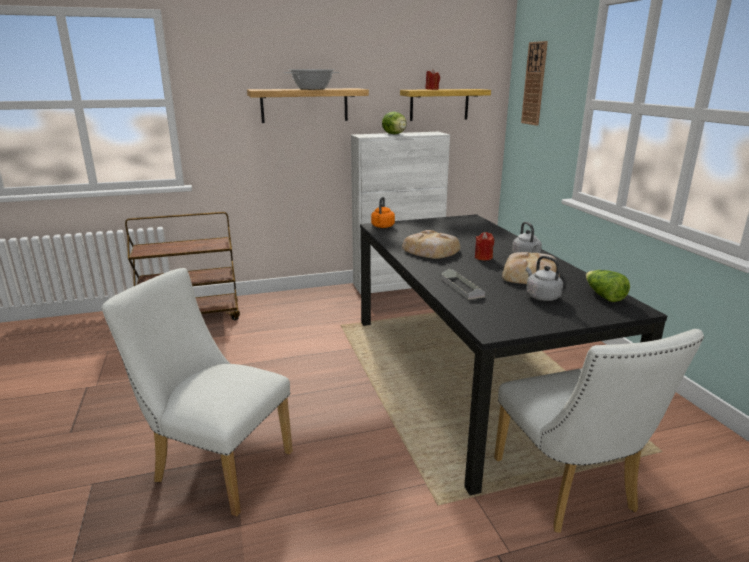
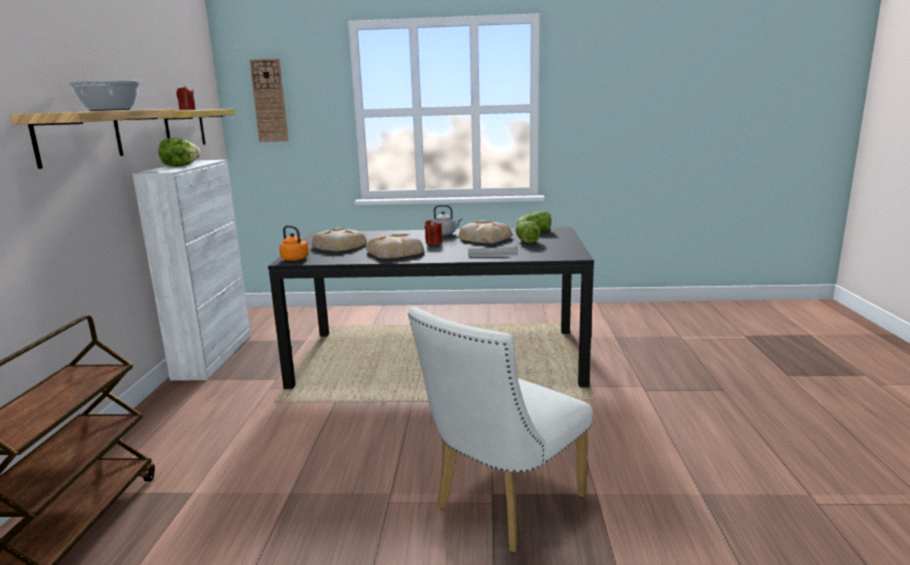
camera: 70 degrees left, 5 degrees down
white chair [494,329,704,533] -> none
grey kettle [526,256,563,301] -> lettuce [515,221,541,244]
none -> bread [312,228,367,251]

